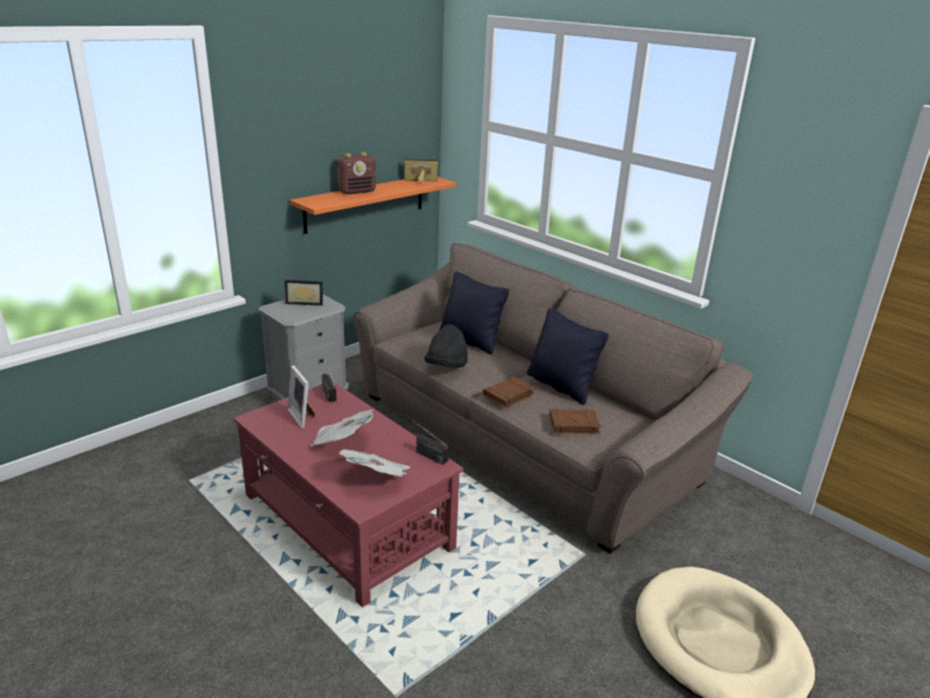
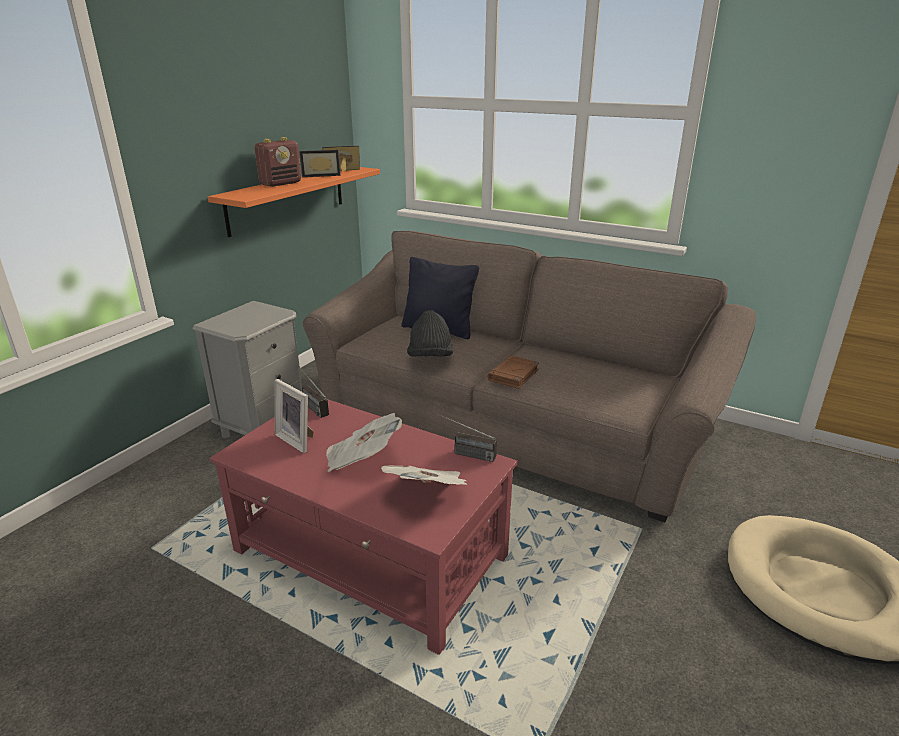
camera: 15 degrees left, 0 degrees up
picture frame [285,280,323,306] -> picture frame moved to [299,150,341,177]
black pillow [527,308,609,405] -> none
brown book [549,409,601,434] -> none

